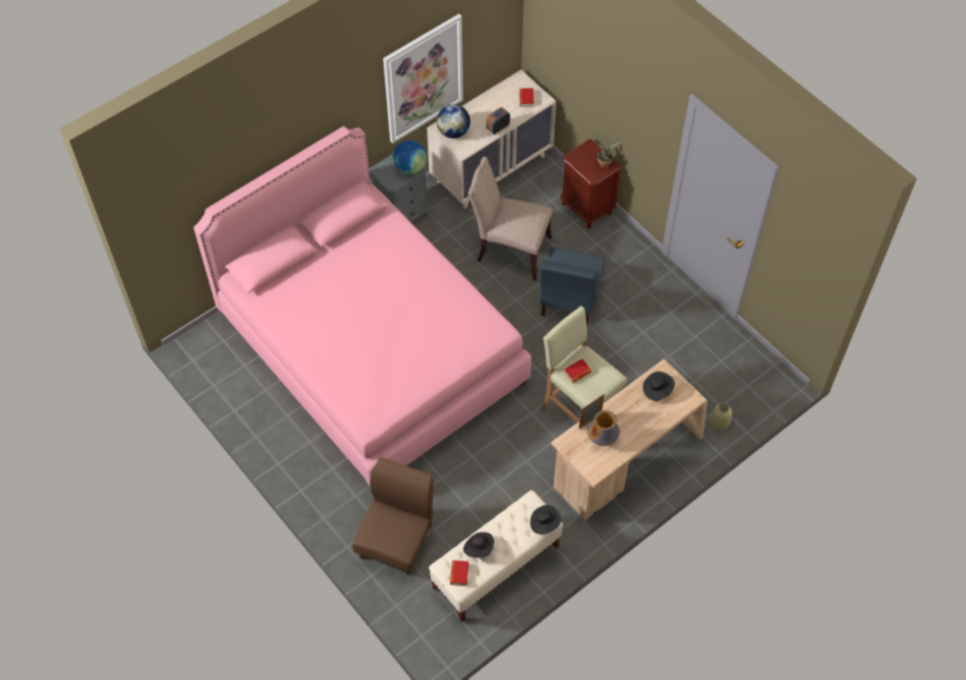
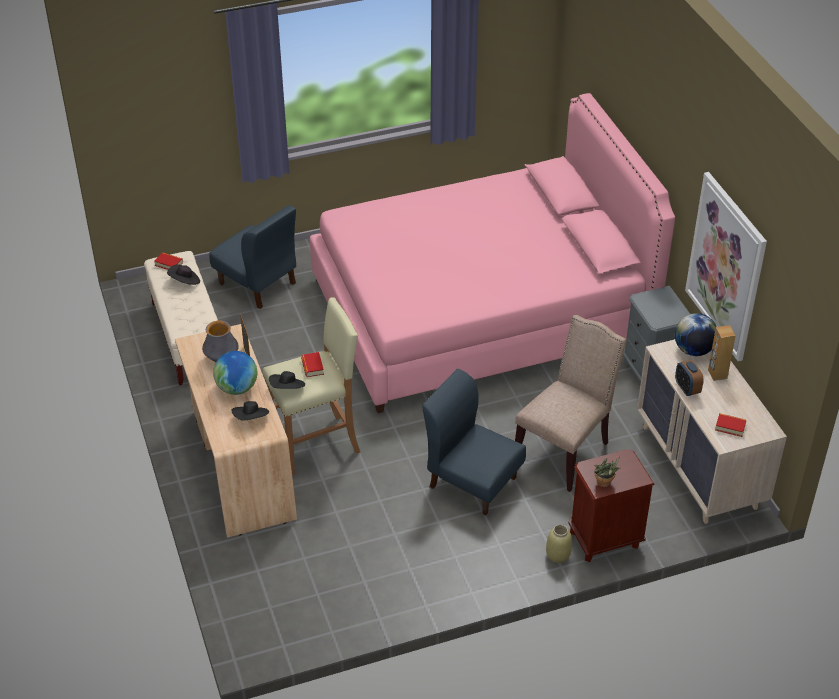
camera: 110 degrees right, 15 degrees down
brown chair [352,457,433,575] -> blue chair [209,205,296,309]
globe [393,140,427,175] -> globe moved to [213,351,257,395]
black hat [530,505,561,534] -> black hat moved to [269,371,305,389]
beige vase [710,403,732,430] -> beige vase moved to [546,524,572,563]
none -> brown speaker [708,325,736,381]

